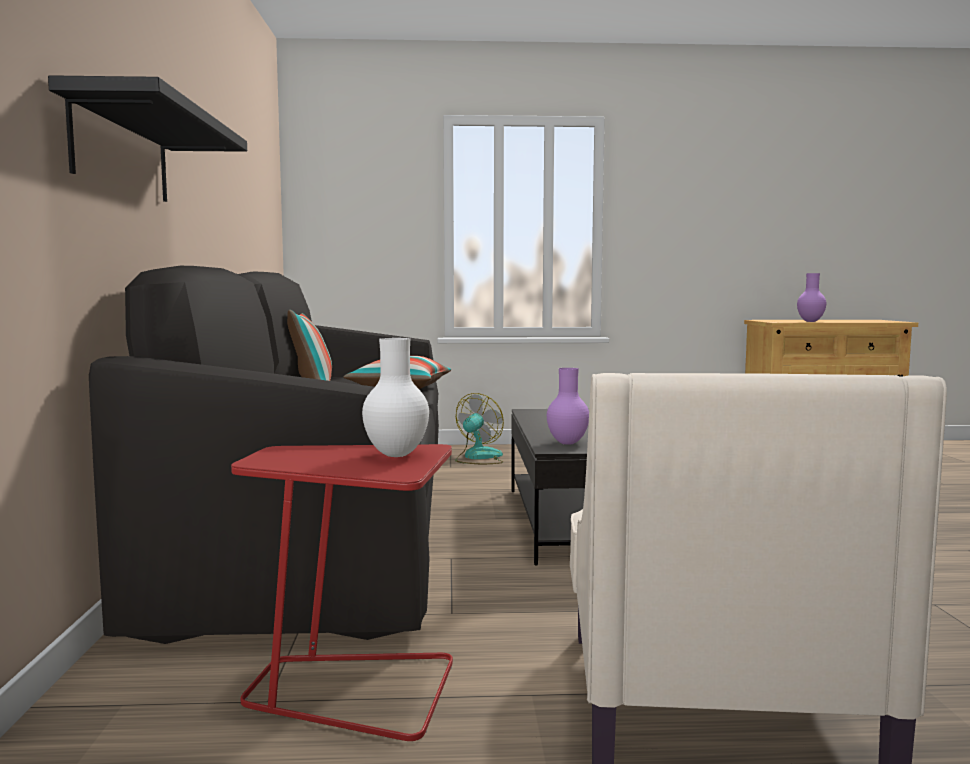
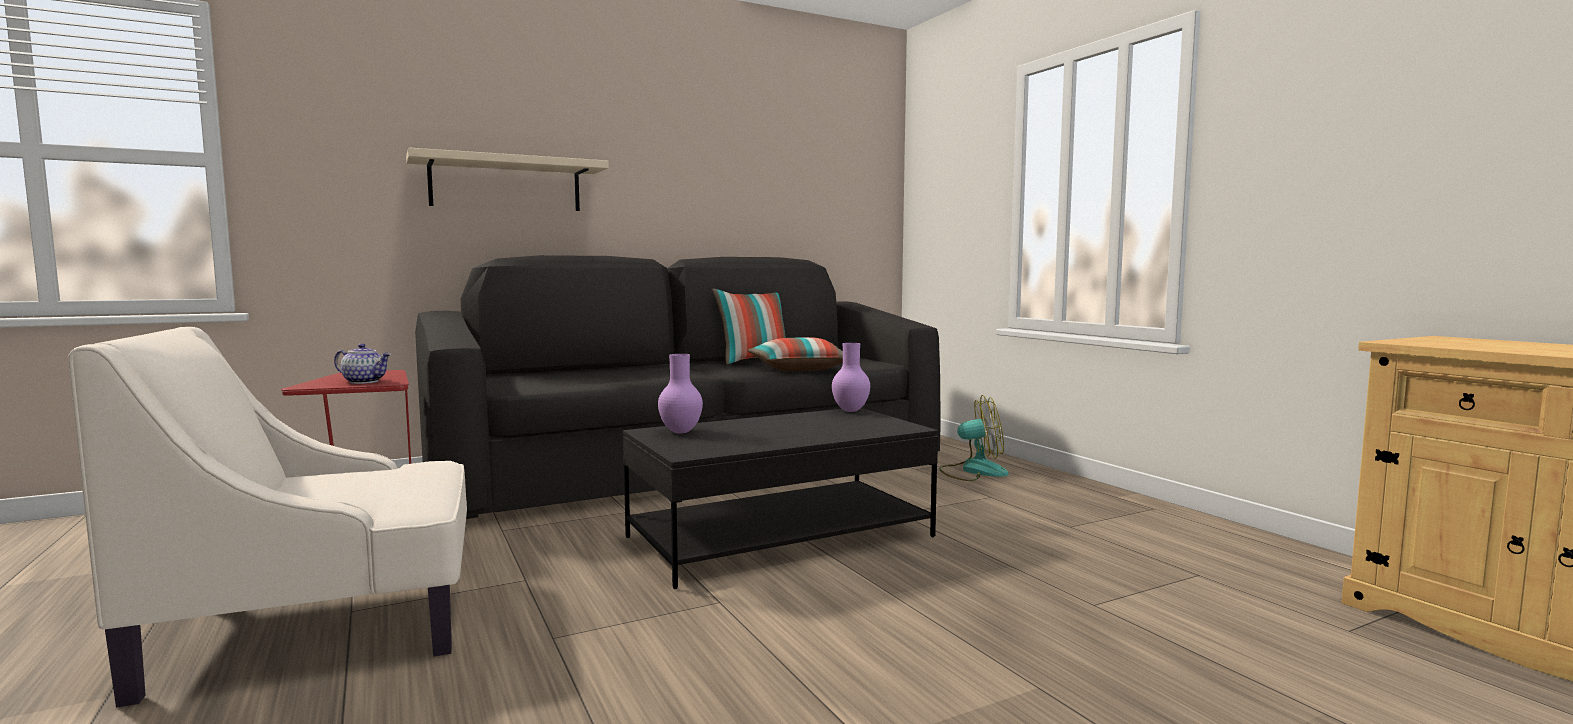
camera: 65 degrees right, 0 degrees up
black shelf [48,75,247,202] -> beige shelf [406,148,609,211]
white vase [362,338,429,457] -> teapot [334,343,391,384]
purple vase [797,273,826,322] -> purple vase moved to [832,343,870,412]

